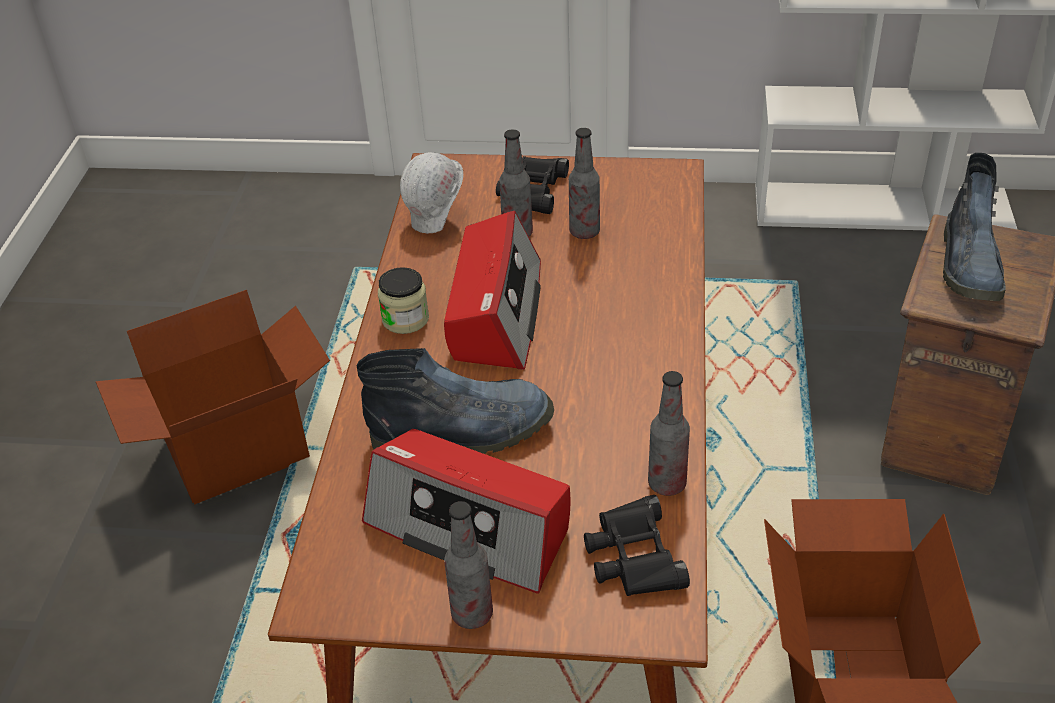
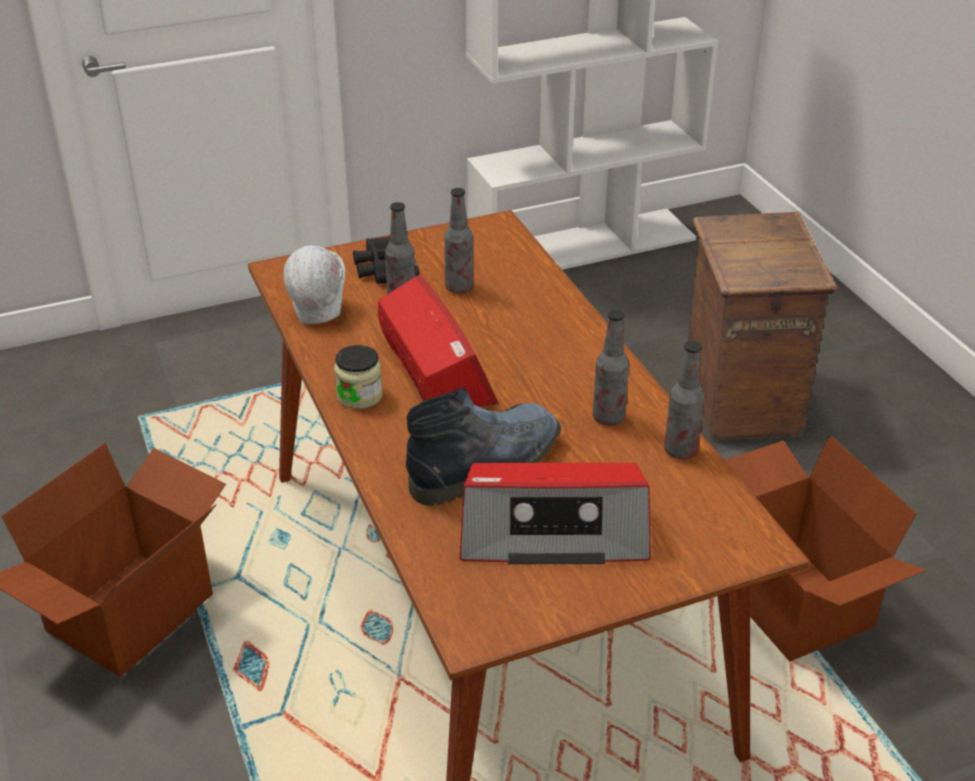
camera: 30 degrees left, 5 degrees down
bottle [444,501,493,629] -> bottle moved to [593,310,629,426]
black binoculars [584,495,690,596] -> none
boot [943,153,1006,301] -> none

